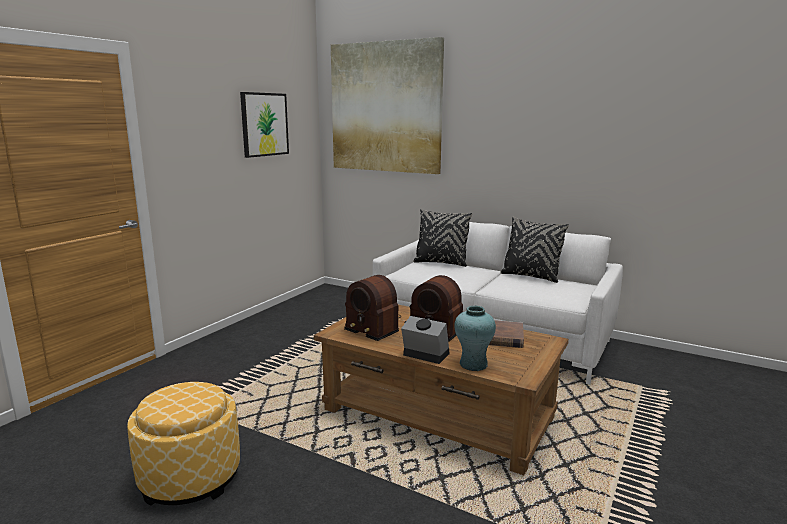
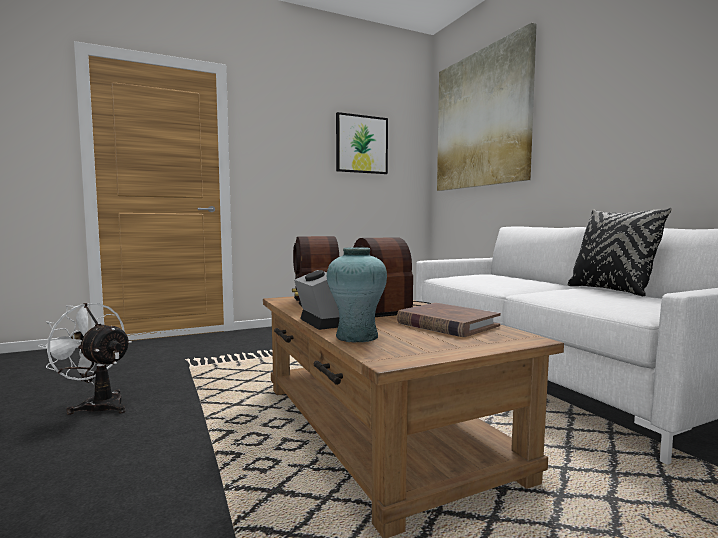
camera: 35 degrees right, 10 degrees down
ottoman [127,382,240,506] -> white fan [38,303,132,415]
black pillow [413,209,472,267] -> none

